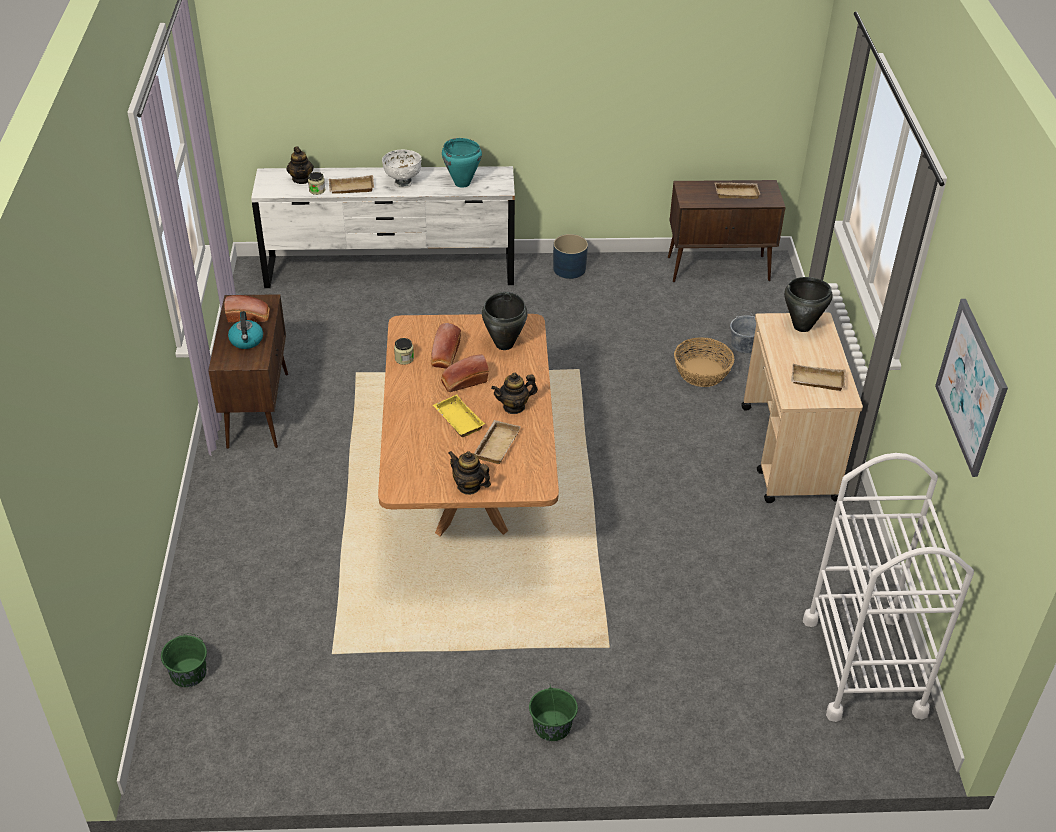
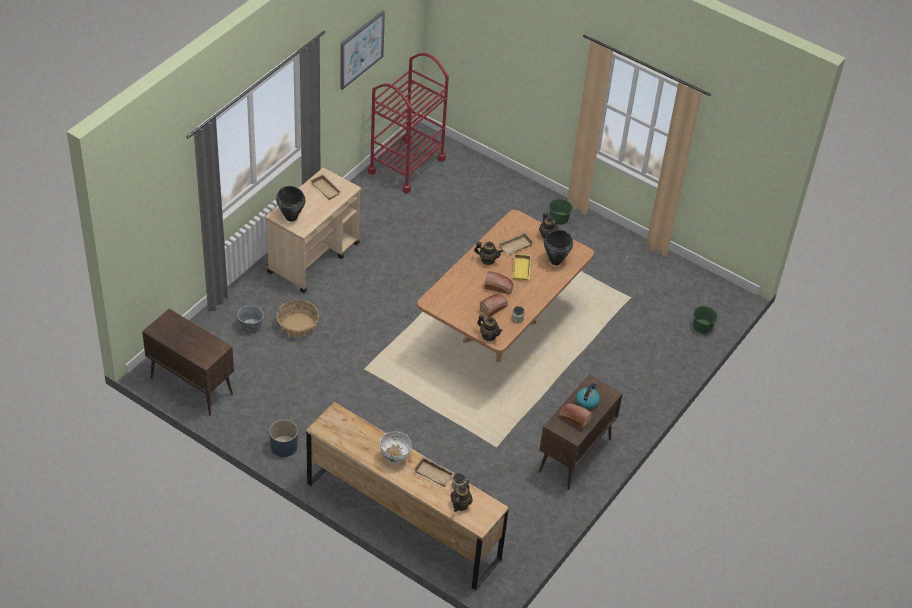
camera: 145 degrees left, 5 degrees up
white dresser [251,166,515,288] -> brown dresser [306,402,509,590]
turquoise cooking pot [442,138,482,188] -> none
black cooking pot [482,292,527,350] -> black cooking pot moved to [544,230,573,265]
beige tray [714,182,760,199] -> none
white cart [803,453,974,722] -> red cart [368,53,449,193]
none -> teapot [477,314,502,341]

